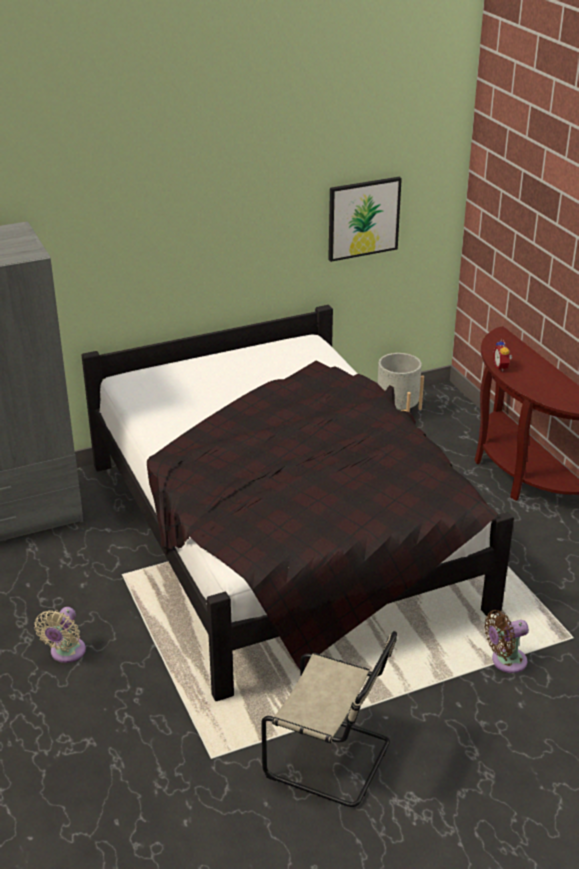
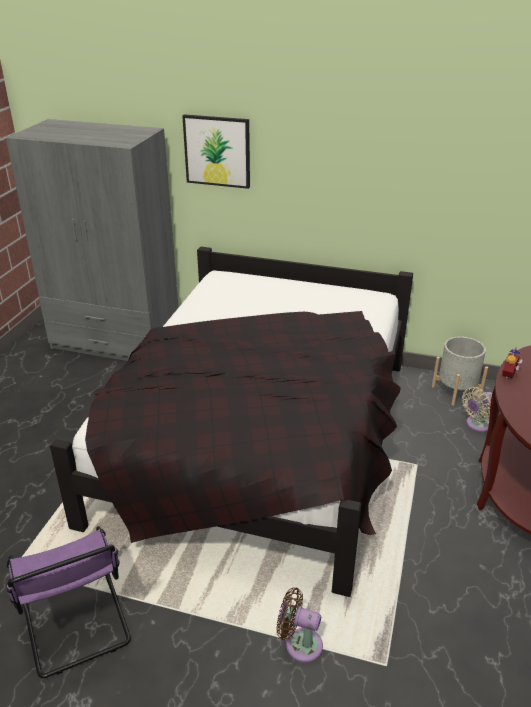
camera: 40 degrees right, 0 degrees up
beige fan [35,607,86,663] -> beige fan moved to [462,387,492,432]
beige chair [261,631,397,807] -> purple chair [6,526,131,678]
picture [328,177,402,262] -> picture moved to [182,114,250,189]

